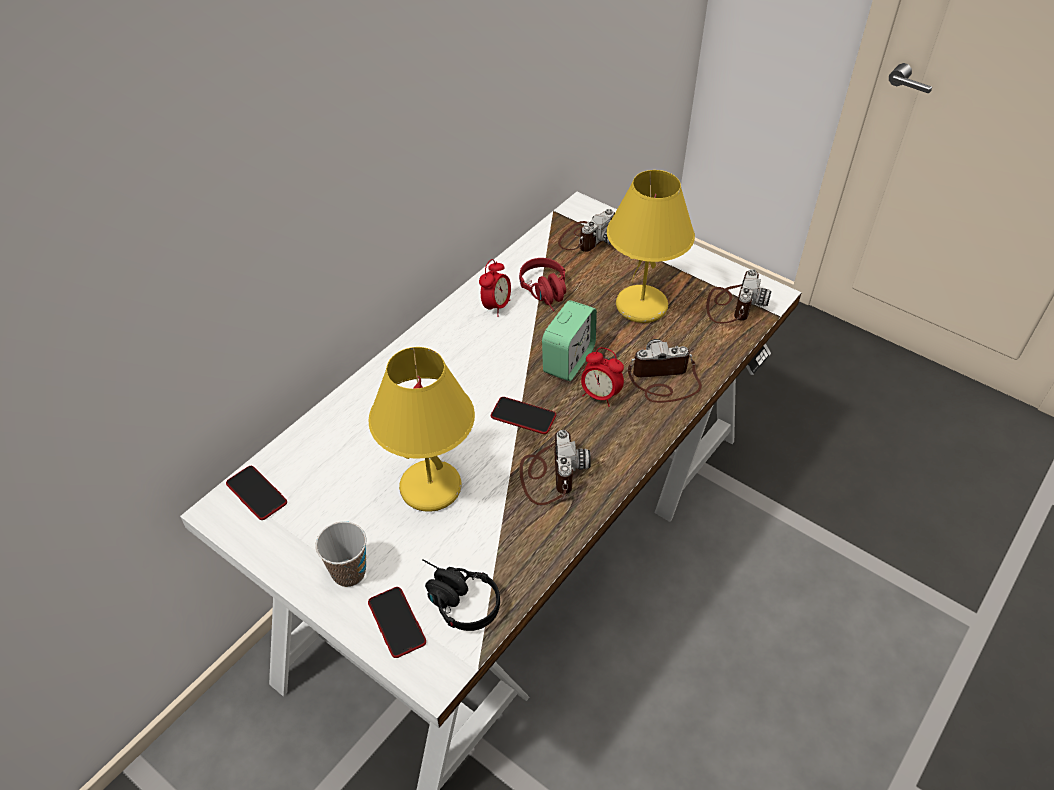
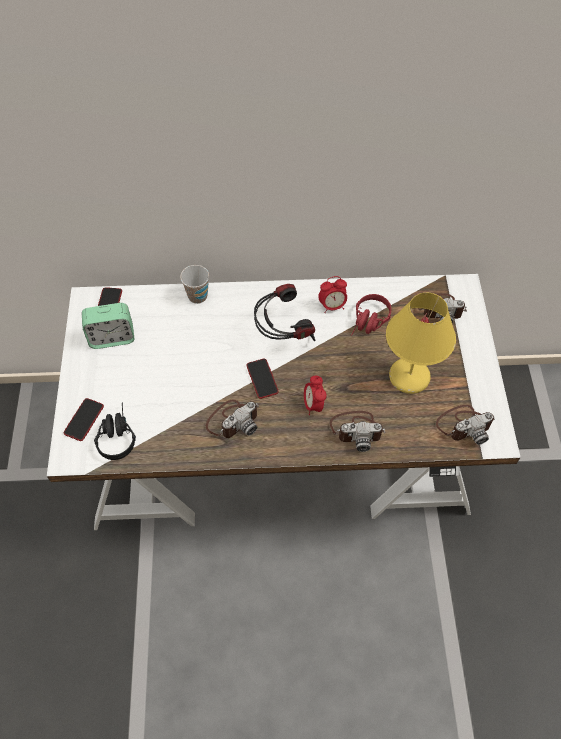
camera: 50 degrees right, 10 degrees up
cup [316,521,367,587] -> cup moved to [180,265,209,304]
yellow table lamp [368,347,475,512] -> none
alarm clock [542,300,597,381] -> alarm clock moved to [82,303,134,349]
camera [628,339,702,403] -> camera turned 135 degrees clockwise [330,411,386,452]
none -> headphones [254,284,316,341]

